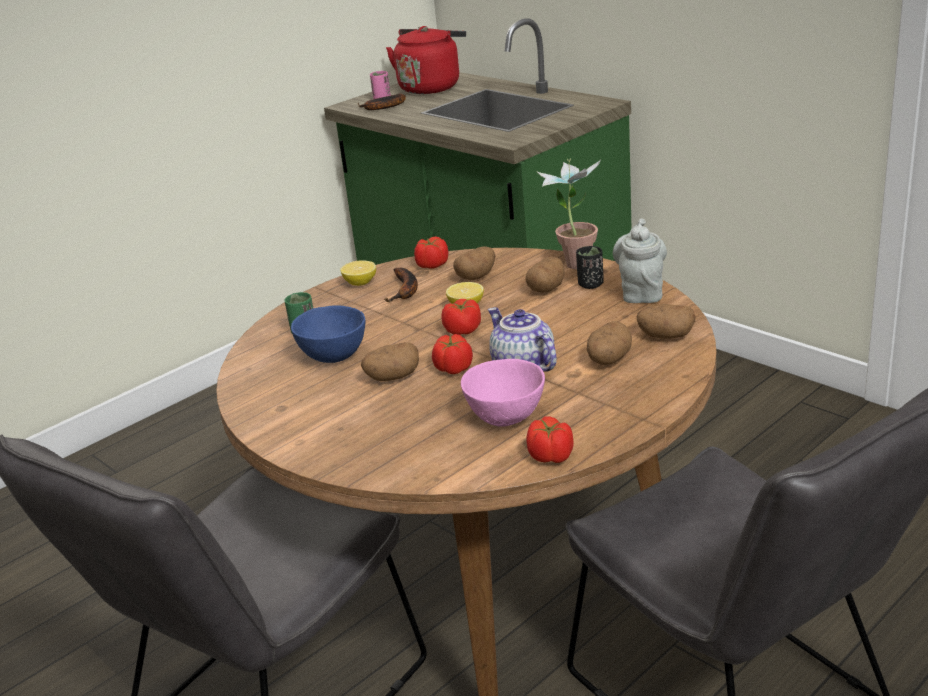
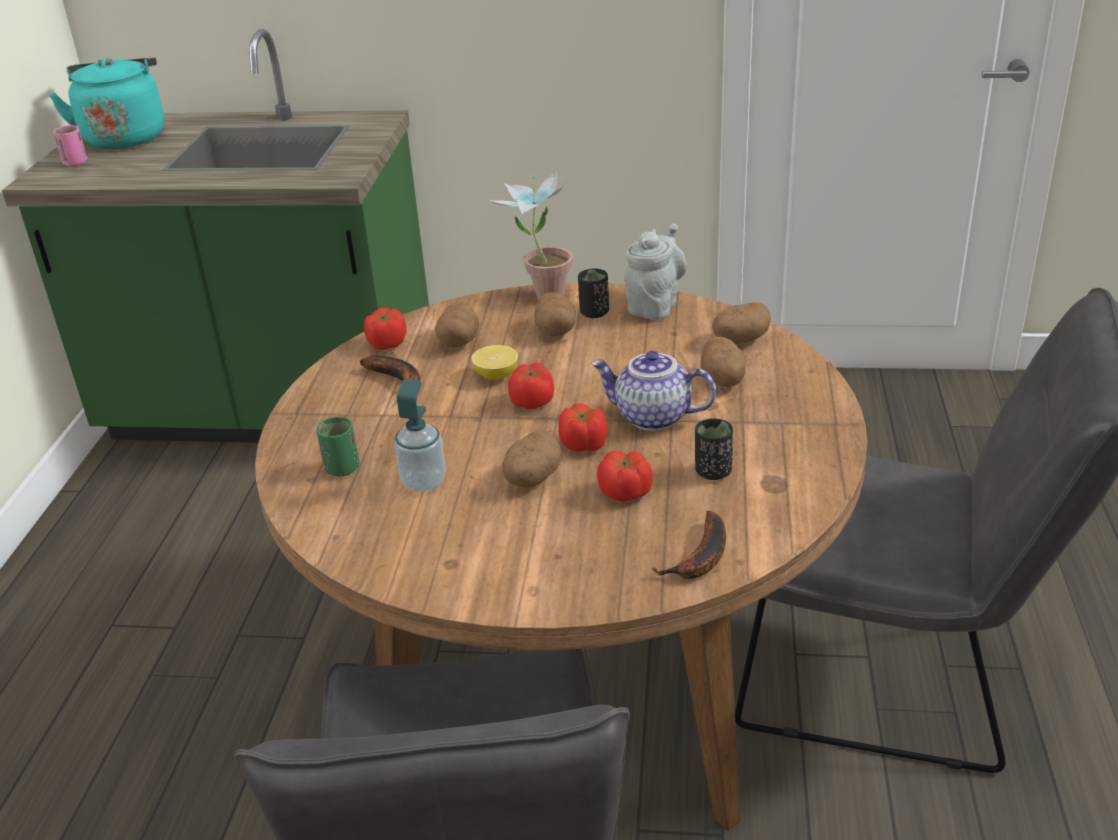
camera: 40 degrees left, 5 degrees up
blue bowl [291,305,365,363] -> soap dispenser [394,379,446,492]
lemon [340,260,376,286] -> none
banana [358,93,406,110] -> banana moved to [652,511,726,579]
red kettle [386,26,466,94] -> turquoise kettle [49,57,164,149]
pink bowl [461,359,545,427] -> black cup [695,418,733,480]
tomato [527,416,573,463] -> tomato moved to [597,451,653,502]
grey teapot [613,219,667,303] -> grey teapot turned 60 degrees clockwise [624,224,687,320]

